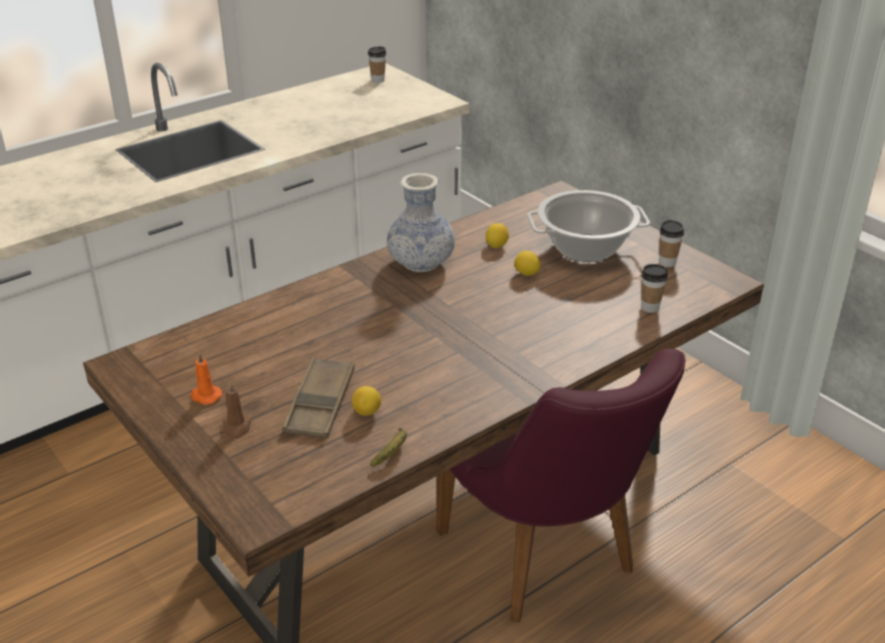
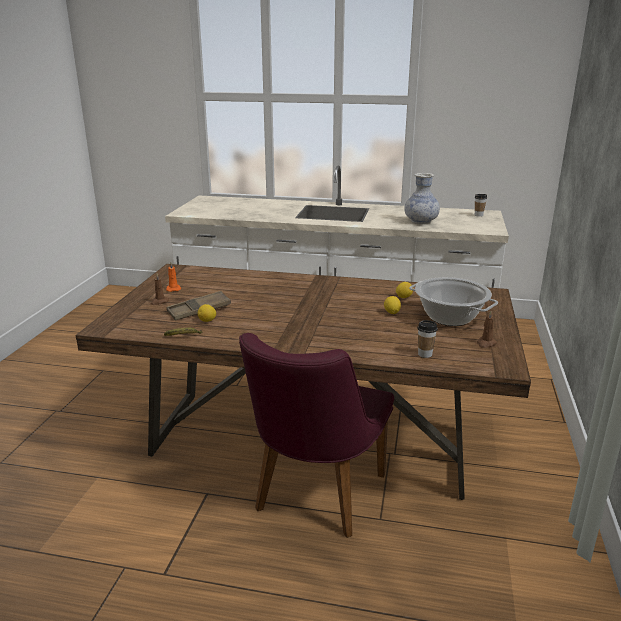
camera: 50 degrees right, 10 degrees down
vase [387,173,455,272] -> vase moved to [404,173,440,224]
cup [659,220,684,267] -> brown candle [477,311,497,348]

